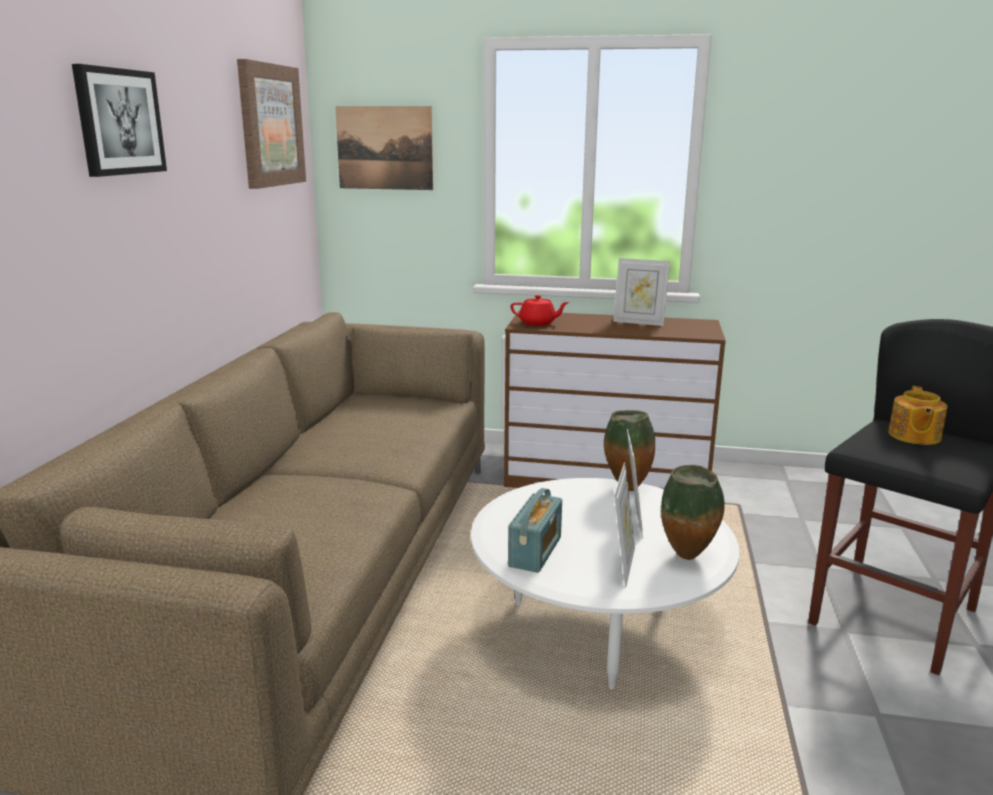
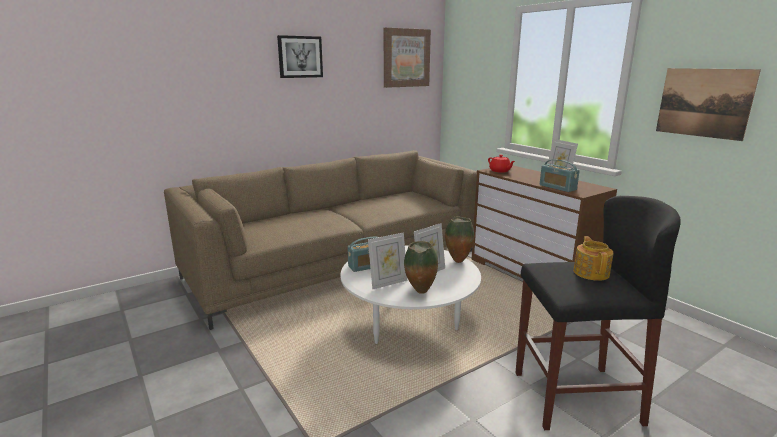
camera: 45 degrees right, 0 degrees up
picture [335,106,433,190] -> picture moved to [656,68,761,141]
teapot [888,386,948,445] -> teapot turned 120 degrees clockwise [573,236,613,281]
none -> radio [540,159,580,192]

